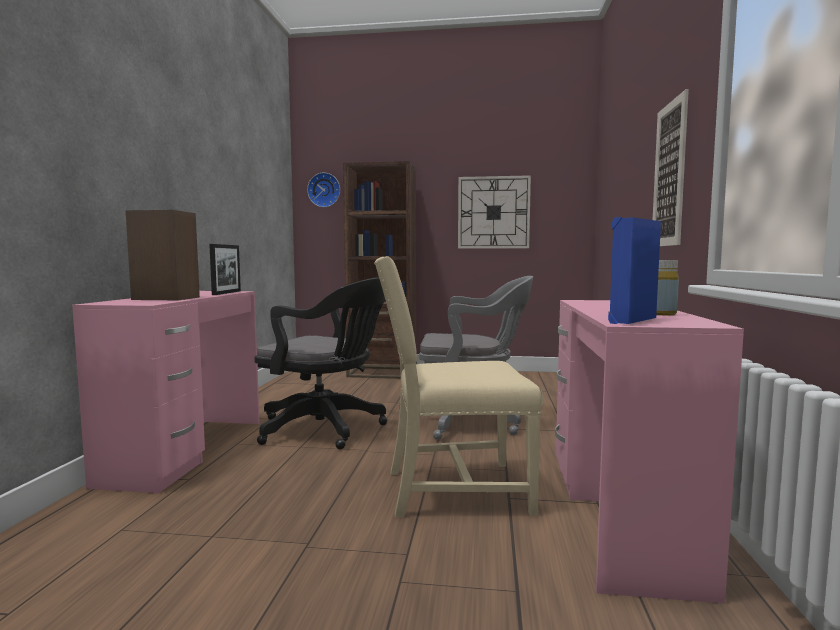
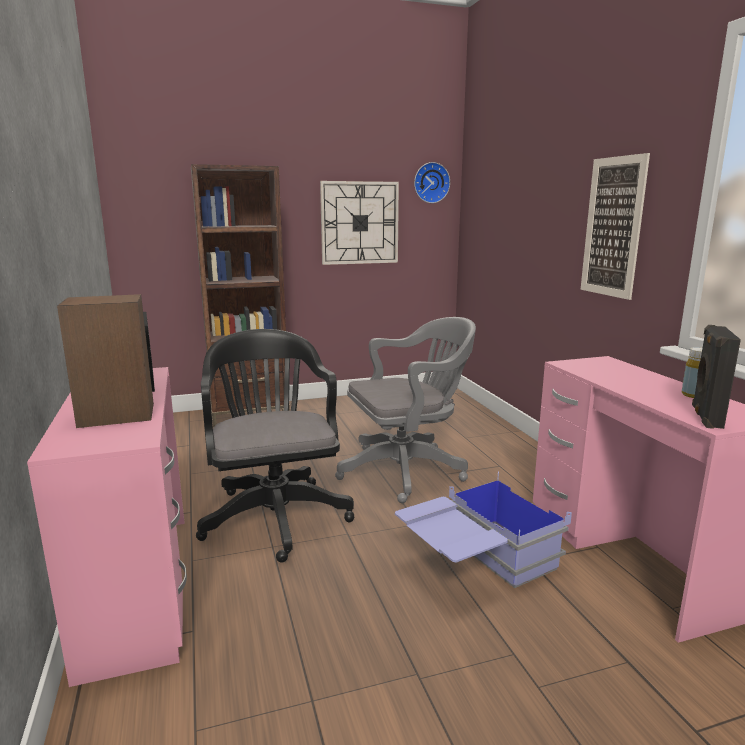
camera: 25 degrees left, 10 degrees up
black office chair [255,277,387,449] -> black office chair turned 105 degrees counterclockwise [196,329,354,563]
wall clock [307,172,340,207] -> wall clock moved to [414,162,450,203]
beige chair [374,256,543,518] -> blue storage box [395,472,572,588]
blue speaker [608,217,661,324] -> black speaker [692,325,741,429]

